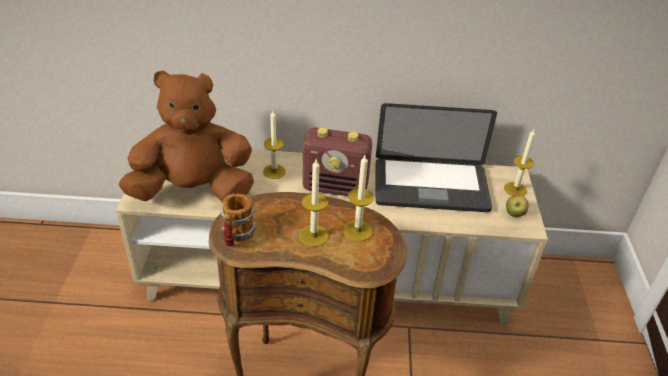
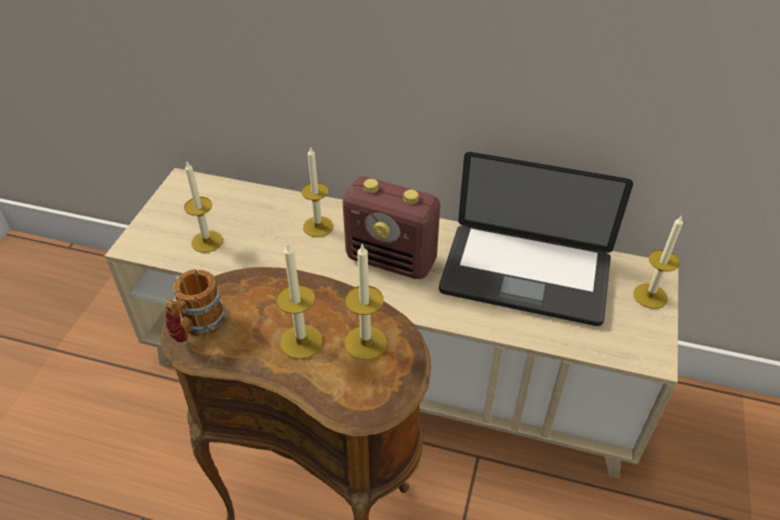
camera: 15 degrees right, 5 degrees up
brown plush toy [119,70,254,202] -> candle [184,162,223,253]
apple [506,195,529,217] -> none

